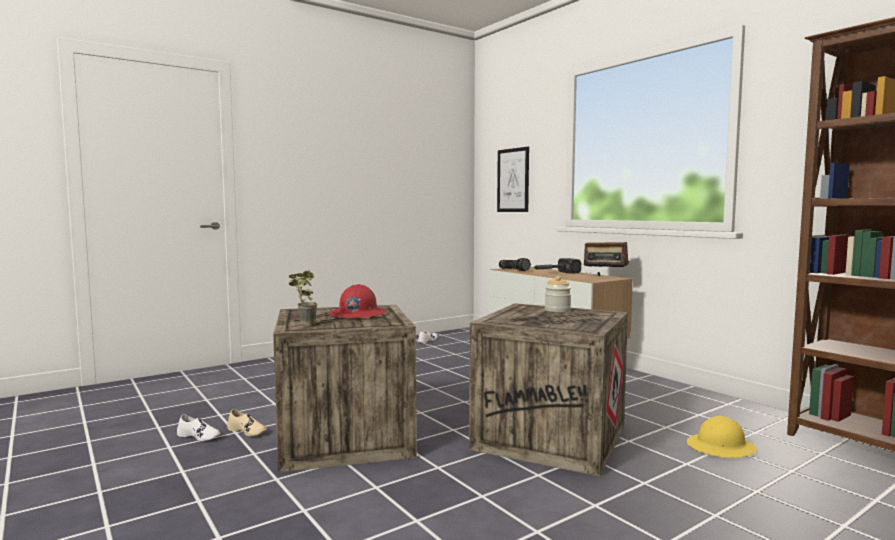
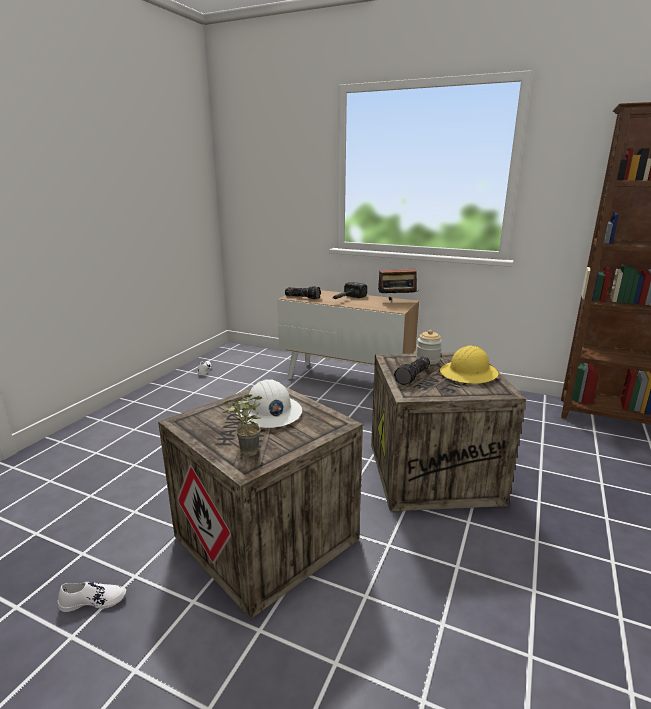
camera: 30 degrees left, 15 degrees up
beige shoe [227,409,267,436] -> none
red hard hat [329,284,387,318] -> white hard hat [237,379,302,428]
picture [497,147,529,212] -> none
yellow hard hat [687,416,757,458] -> yellow hard hat moved to [440,346,498,384]
none -> flashlight [394,357,430,385]

